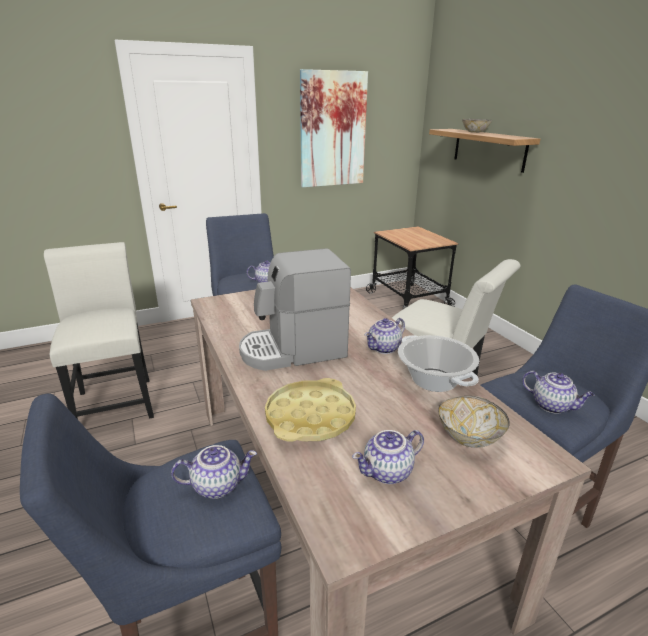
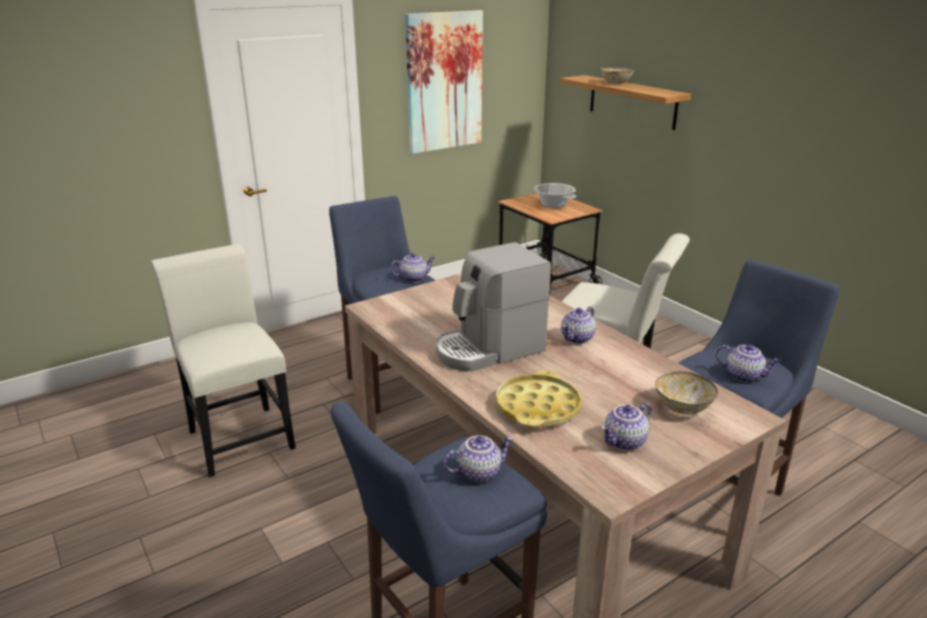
camera: 10 degrees left, 0 degrees up
cooking pot [398,335,479,392] -> cooking pot moved to [534,183,576,208]

